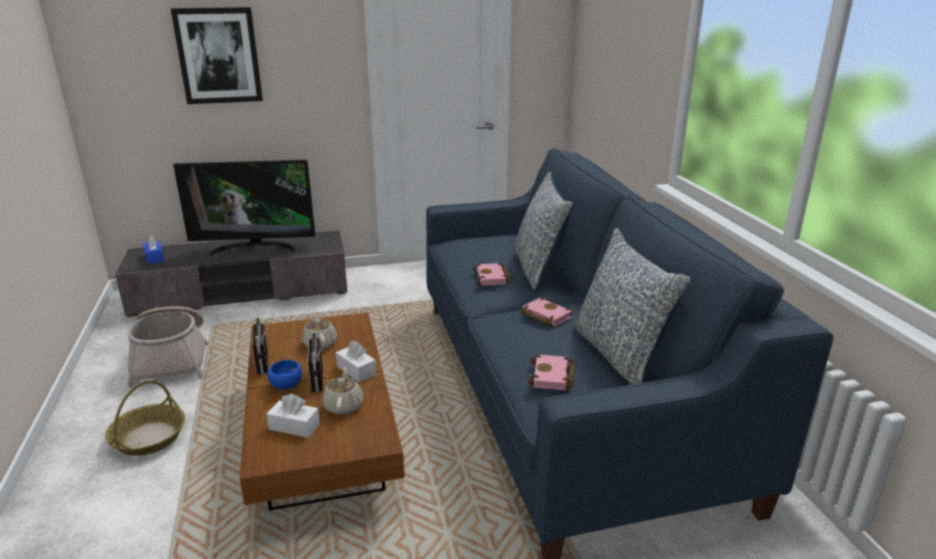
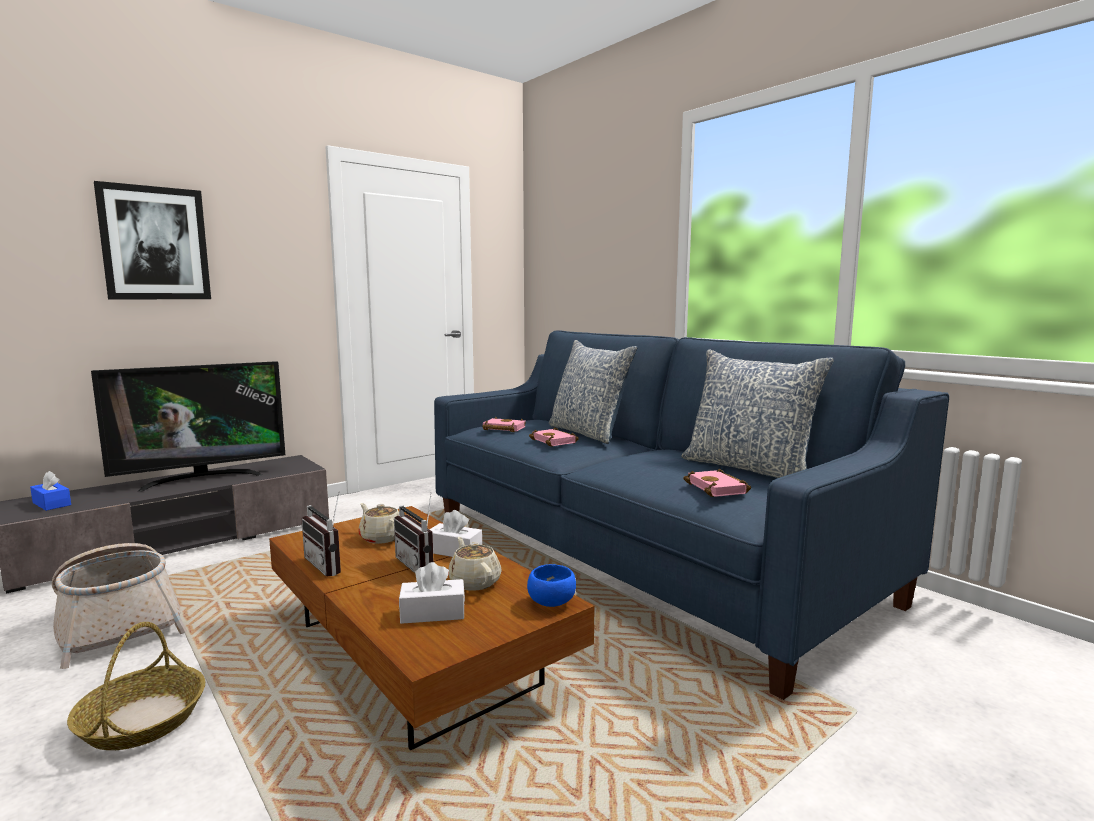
camera: 25 degrees left, 15 degrees down
blue bowl [267,360,302,389] -> blue bowl moved to [527,564,576,607]
pink book [521,297,573,327] -> pink book moved to [482,417,526,432]

